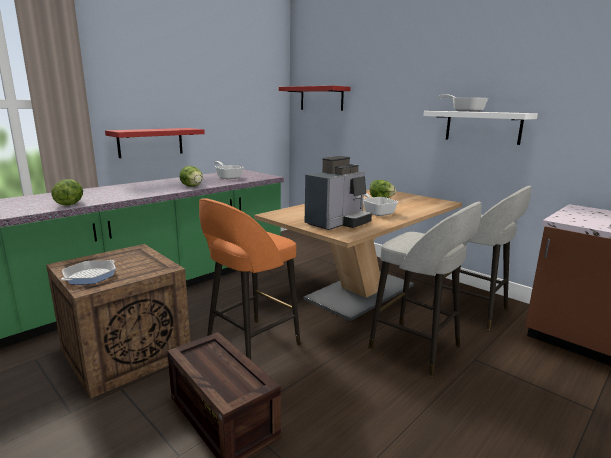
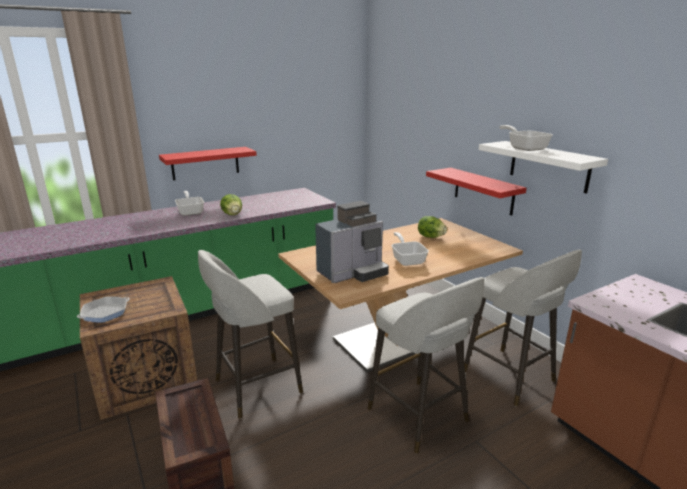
camera: 15 degrees right, 5 degrees up
lettuce [51,179,83,205] -> none
orange stool [199,198,301,360] -> grey stool [198,250,303,419]
frying pan [214,161,244,179] -> frying pan moved to [175,191,204,216]
red shelf [279,86,351,111] -> red shelf moved to [426,168,527,216]

